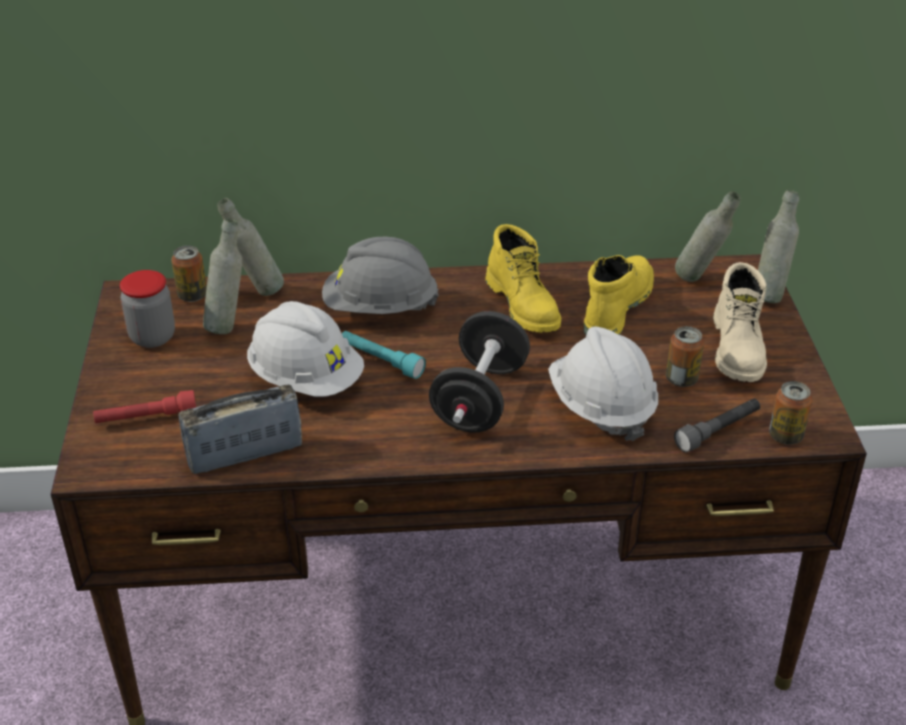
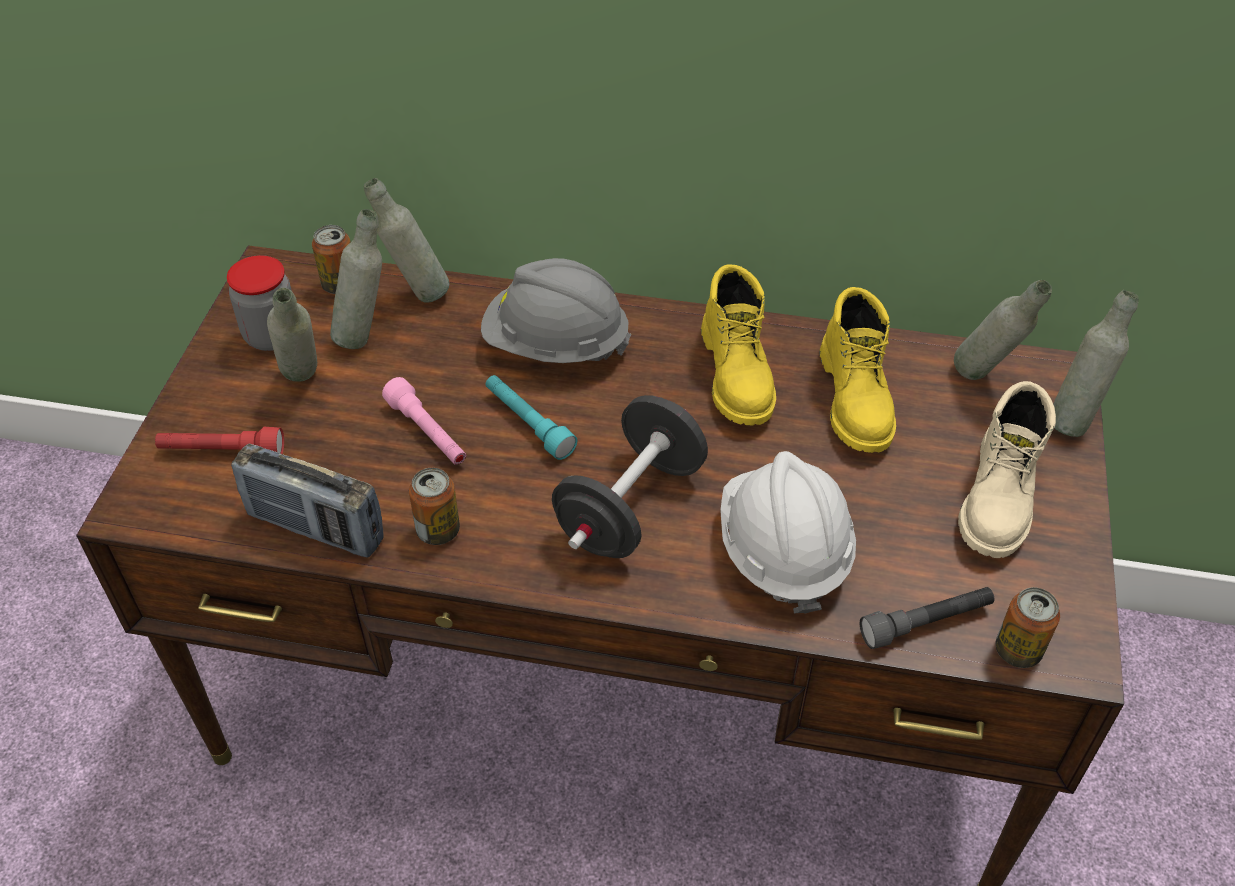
camera: 15 degrees right, 10 degrees up
radio [179,384,302,474] -> radio turned 150 degrees counterclockwise [231,444,383,558]
white hard hat [247,301,364,397] -> pink flashlight [382,377,466,465]
yellow boot [584,255,654,335] -> yellow boot turned 135 degrees clockwise [819,287,896,453]
can [666,326,704,387] -> can moved to [409,468,460,545]
none -> grey bottle [267,288,317,381]

